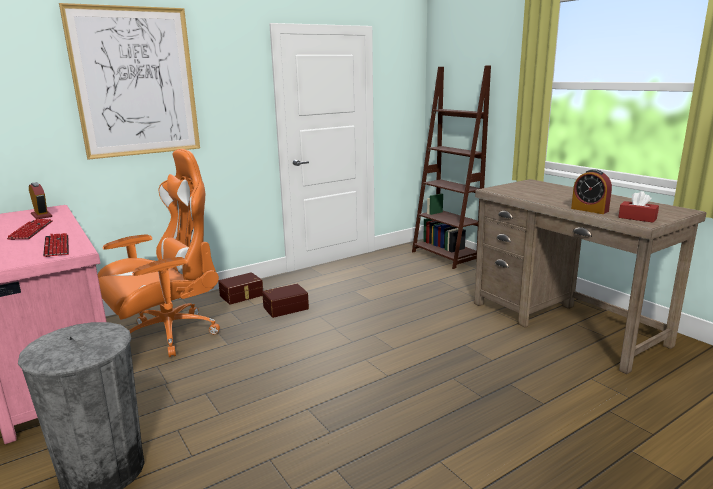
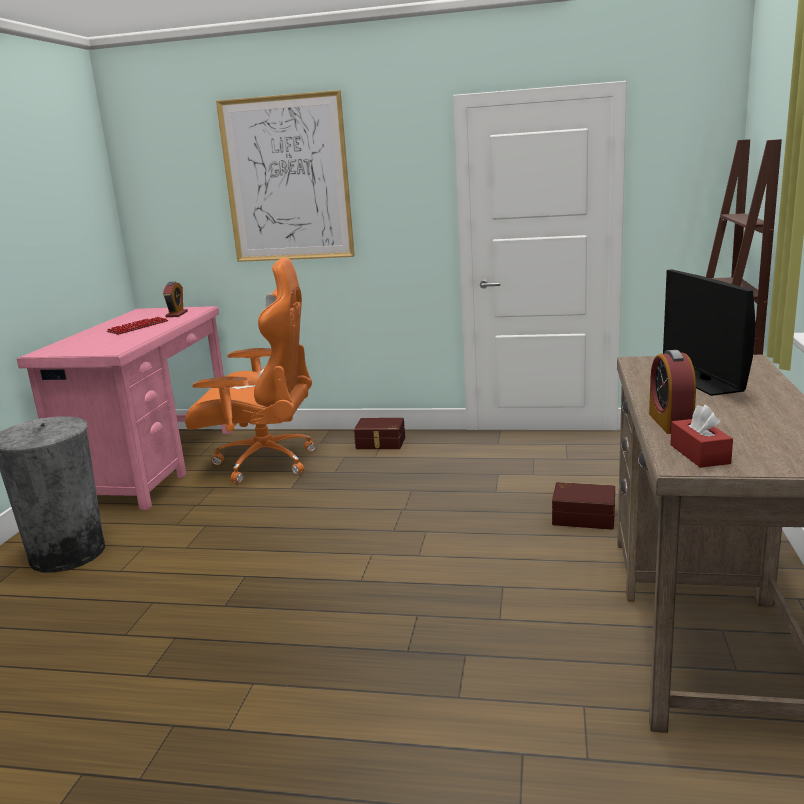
camera: 45 degrees right, 0 degrees up
keyboard [43,233,69,257] -> none
brown storage box [262,284,309,318] -> brown storage box moved to [552,482,615,530]
none -> monitor [663,270,756,396]

